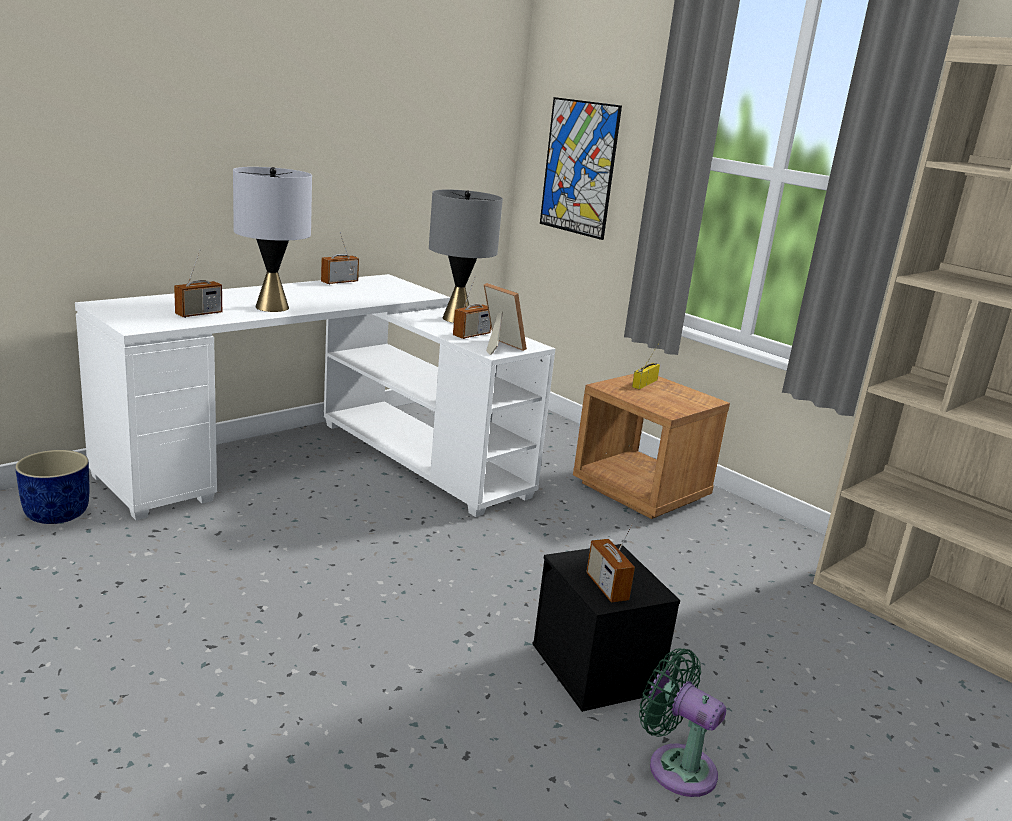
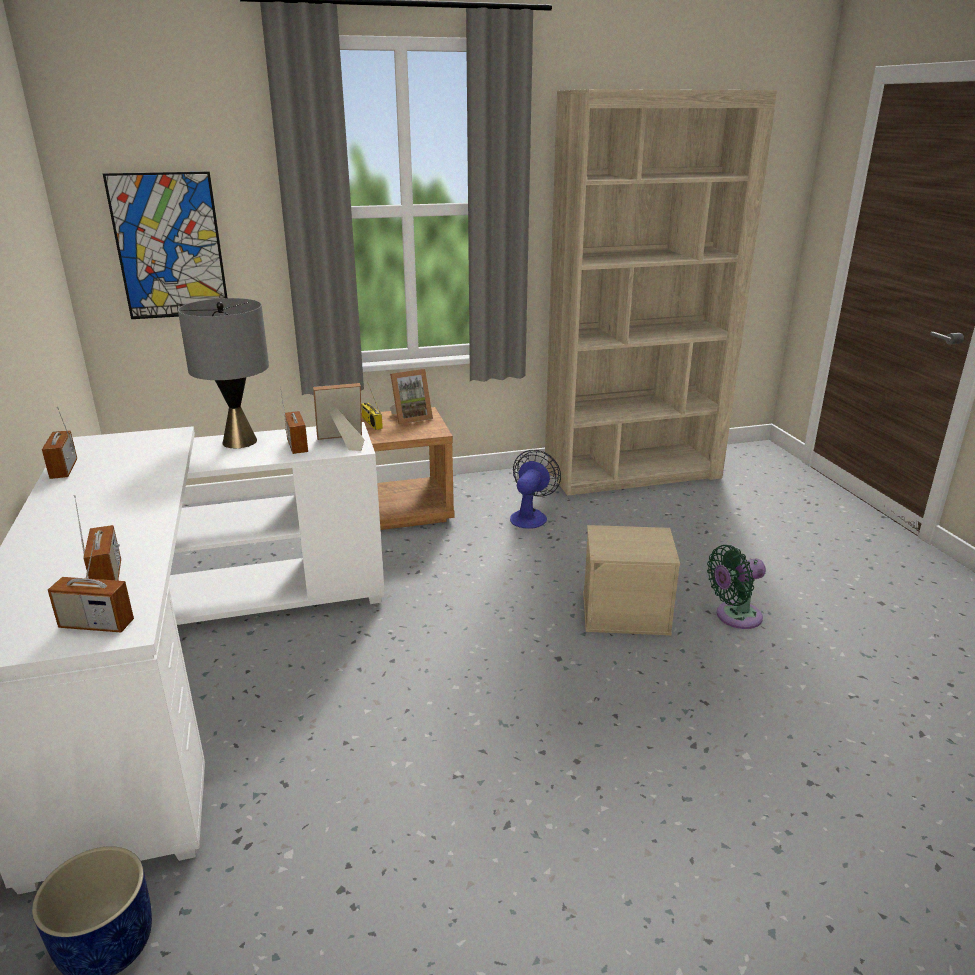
camera: 60 degrees left, 5 degrees up
grey table lamp [233,167,312,312] -> none
black storage box [533,544,680,712] -> beige storage box [583,525,680,635]
radio [586,518,635,602] -> radio moved to [48,533,134,632]
none -> picture frame [390,369,433,424]
none -> fan [510,450,561,529]

